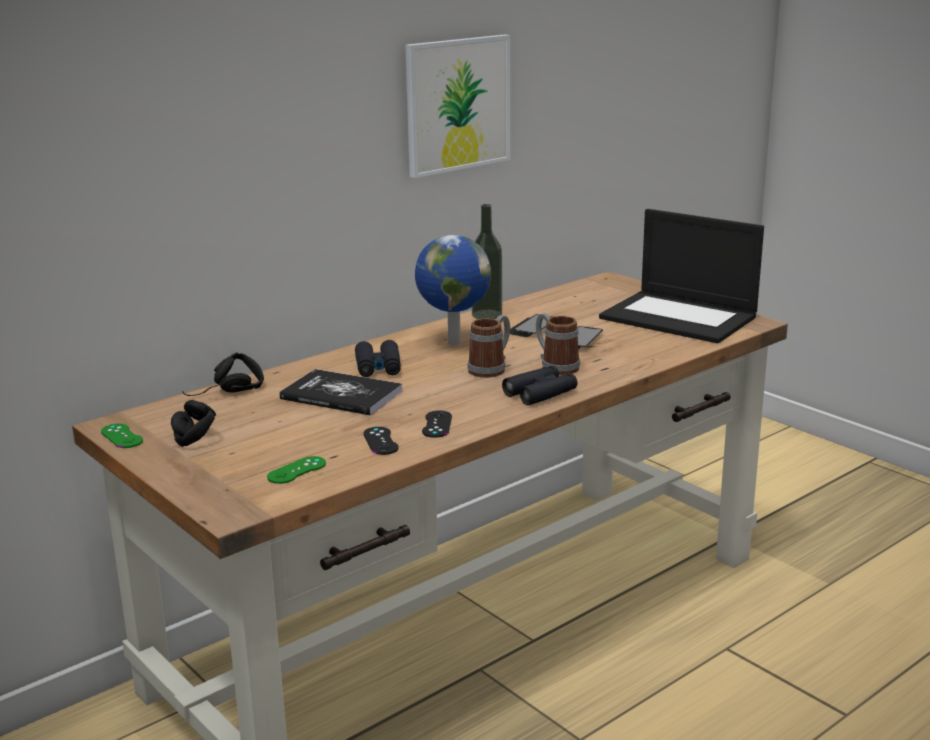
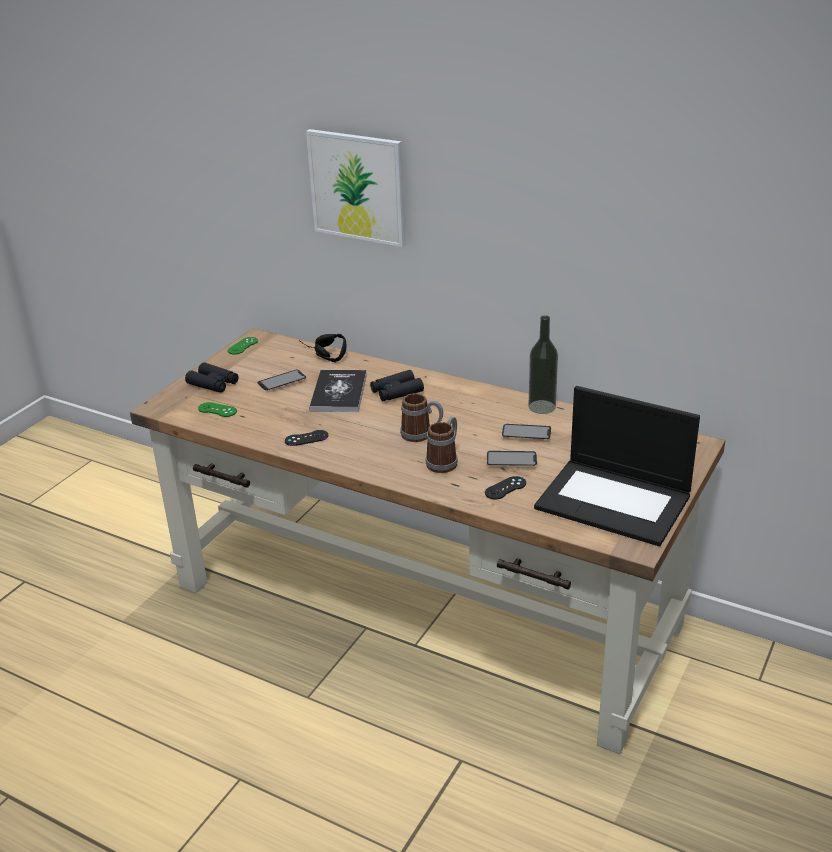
camera: 70 degrees right, 10 degrees up
black headphones [171,400,216,447] -> none
black game controller [363,427,399,455] -> black game controller moved to [485,476,526,499]
picture [405,35,510,178] -> picture moved to [306,129,406,247]
globe [415,235,491,346] -> none
black binoculars [502,366,577,405] -> black binoculars moved to [185,362,239,393]
laptop [599,209,764,343] -> laptop turned 75 degrees counterclockwise [534,386,700,546]
none -> phone [257,370,306,390]

